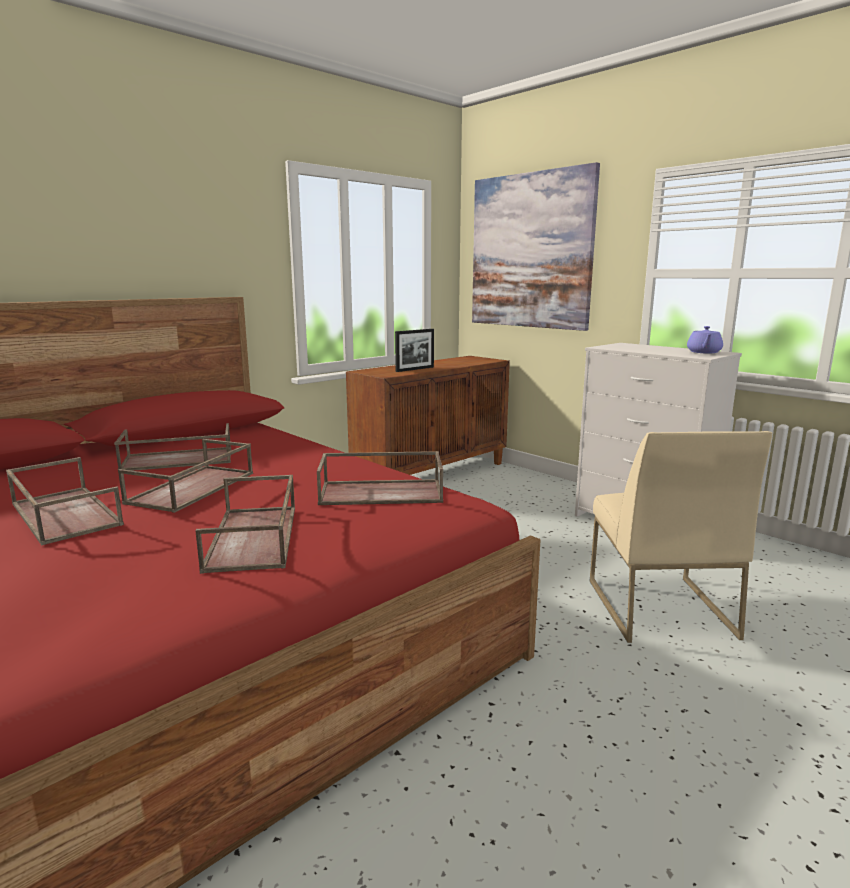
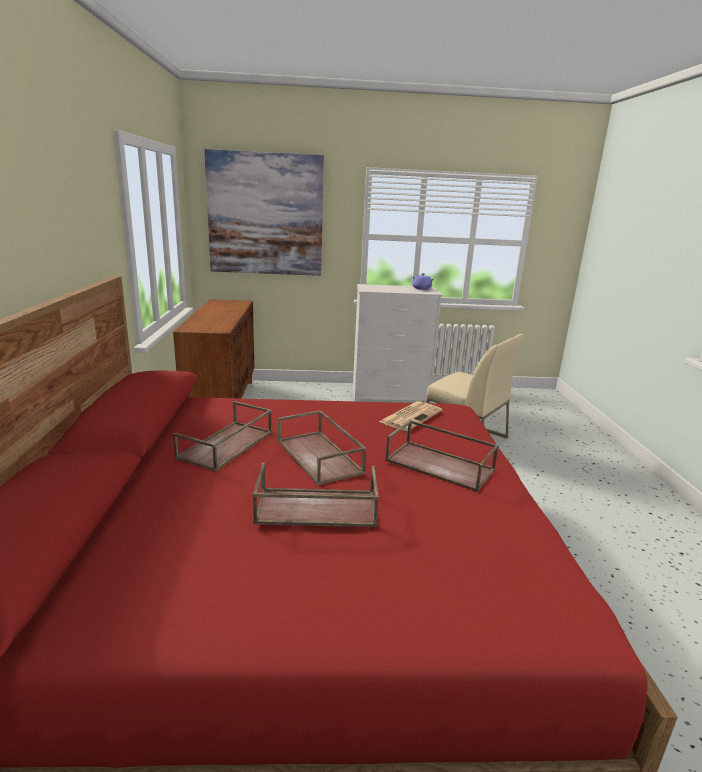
camera: 50 degrees left, 5 degrees up
brown tray [317,451,443,505] -> newspaper [379,401,442,431]
picture frame [395,329,434,372] -> none

